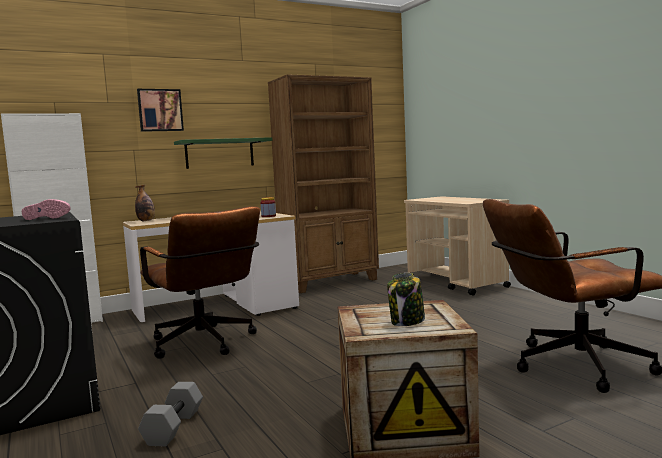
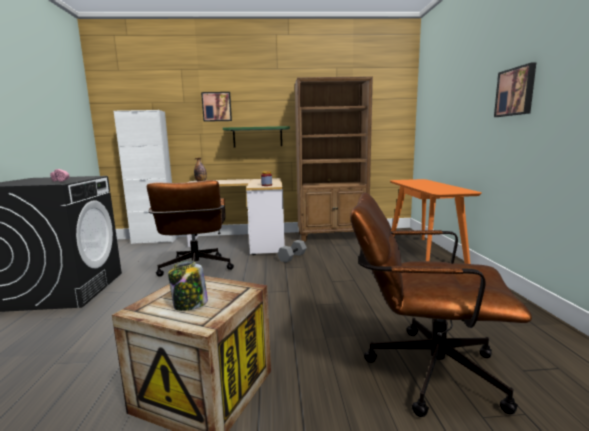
camera: 25 degrees right, 5 degrees up
grey dumbbell [138,382,203,446] -> grey dumbbell moved to [277,240,307,263]
beige cart [404,196,511,296] -> orange console table [390,179,482,264]
none -> picture [494,63,536,117]

